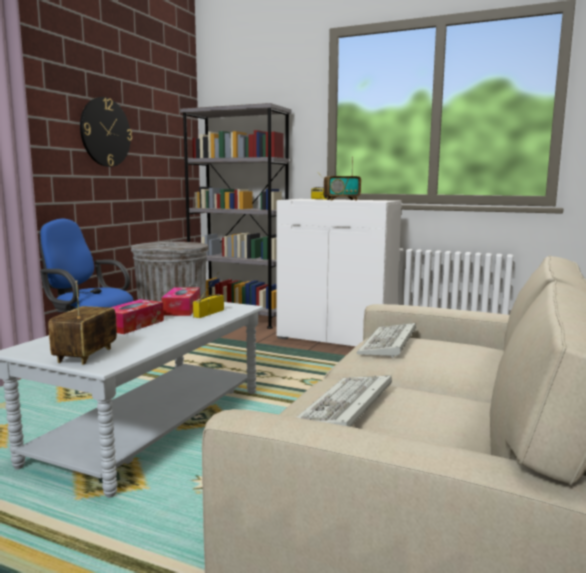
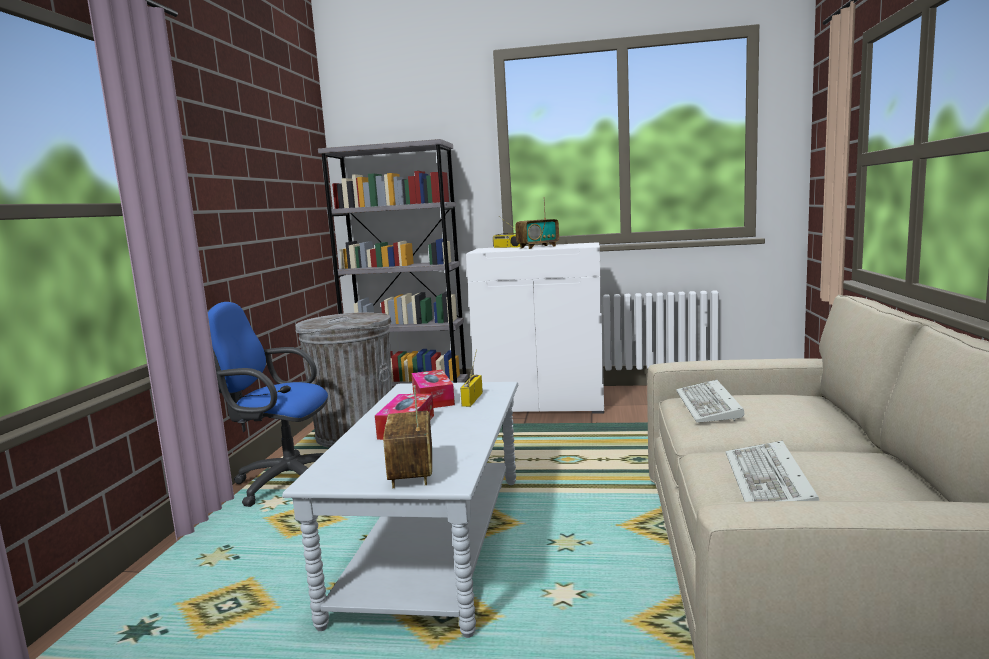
camera: 15 degrees left, 0 degrees up
wall clock [80,97,132,167] -> none

